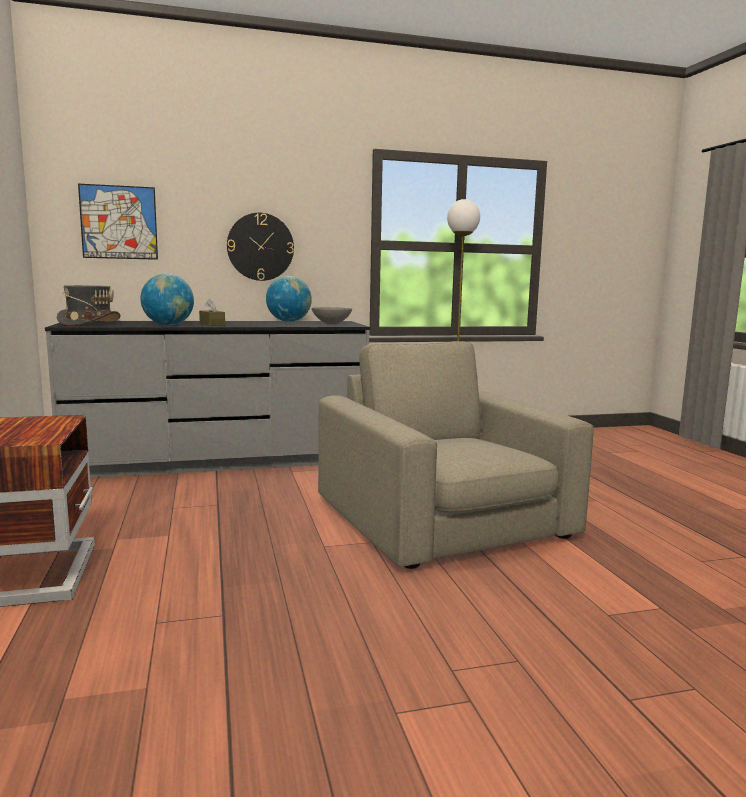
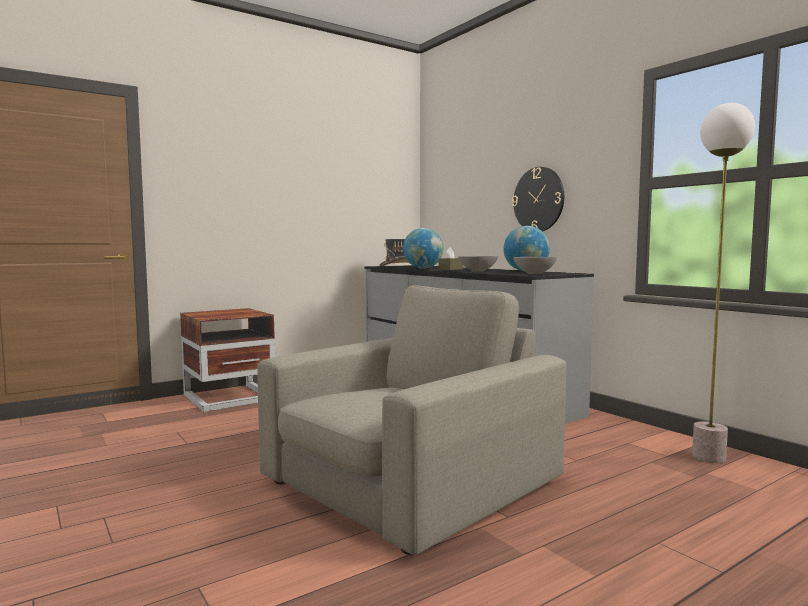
camera: 70 degrees right, 5 degrees down
picture [78,184,158,260] -> none
none -> grey bowl [458,256,498,272]

